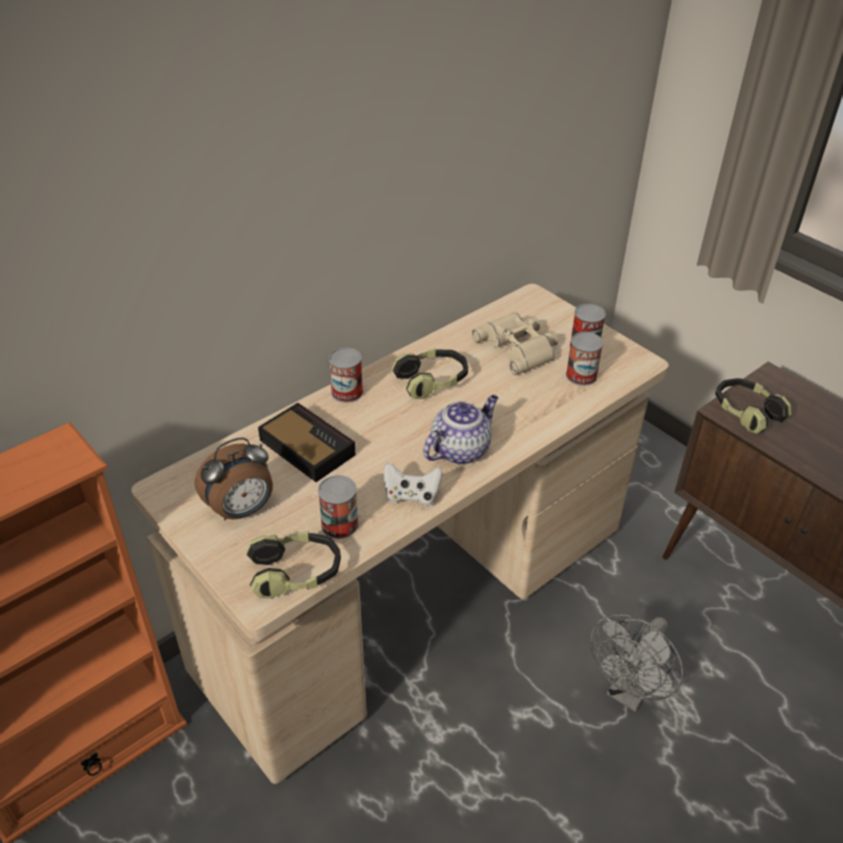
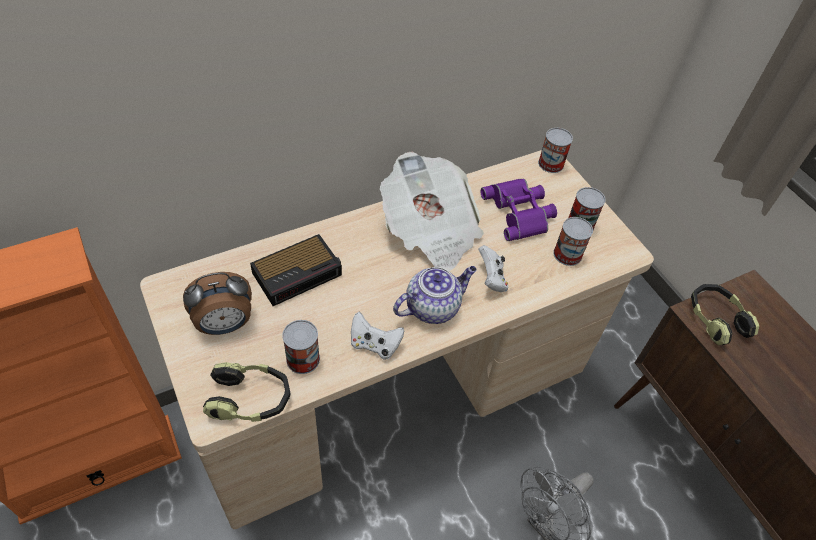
camera: 10 degrees right, 10 degrees up
alarm clock [258,403,356,482] -> alarm clock turned 90 degrees clockwise [250,234,342,306]
can [329,347,363,403] -> can moved to [538,128,573,173]
headphones [392,349,468,399] -> newspaper [380,152,484,272]
beige binoculars [472,312,559,375] -> purple binoculars [480,179,557,241]
none -> white game controller [478,245,509,292]

